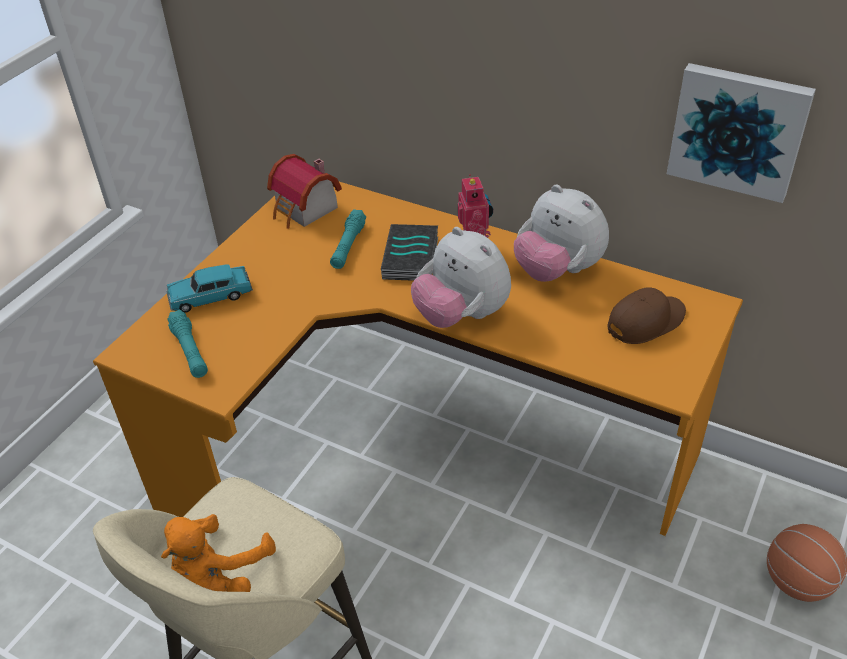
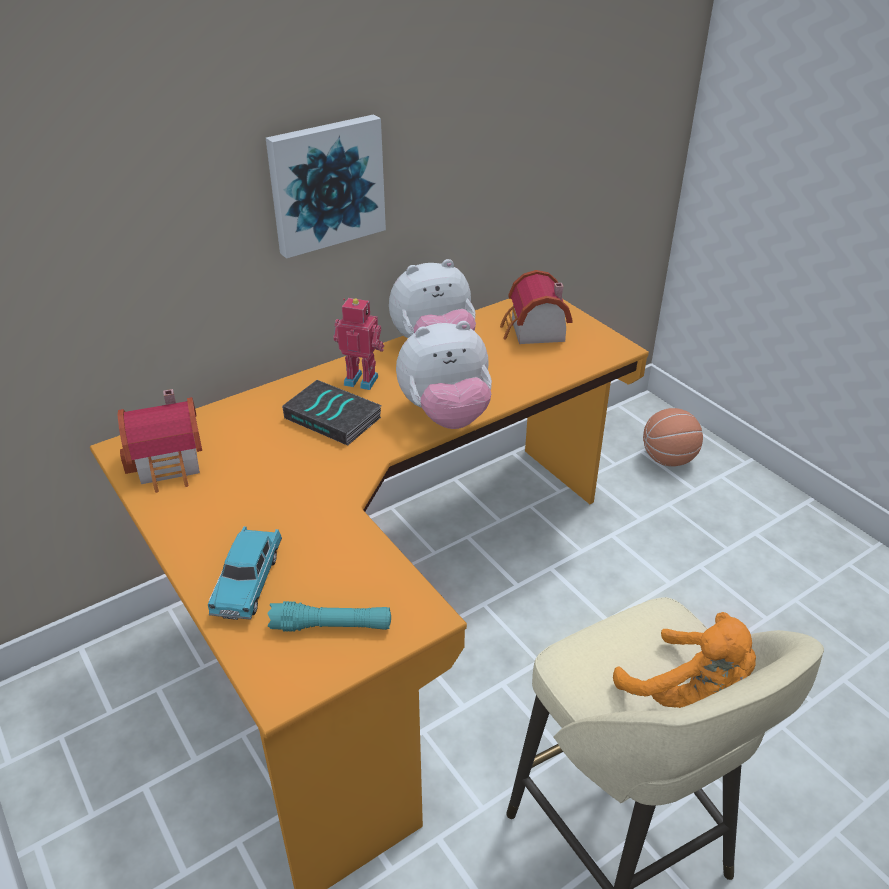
camera: 65 degrees left, 5 degrees down
turquoise flashlight [330,209,366,269] -> none
brown cap [608,287,686,344] -> toy house [500,270,573,344]
picture [667,63,816,203] -> picture moved to [266,115,386,259]

